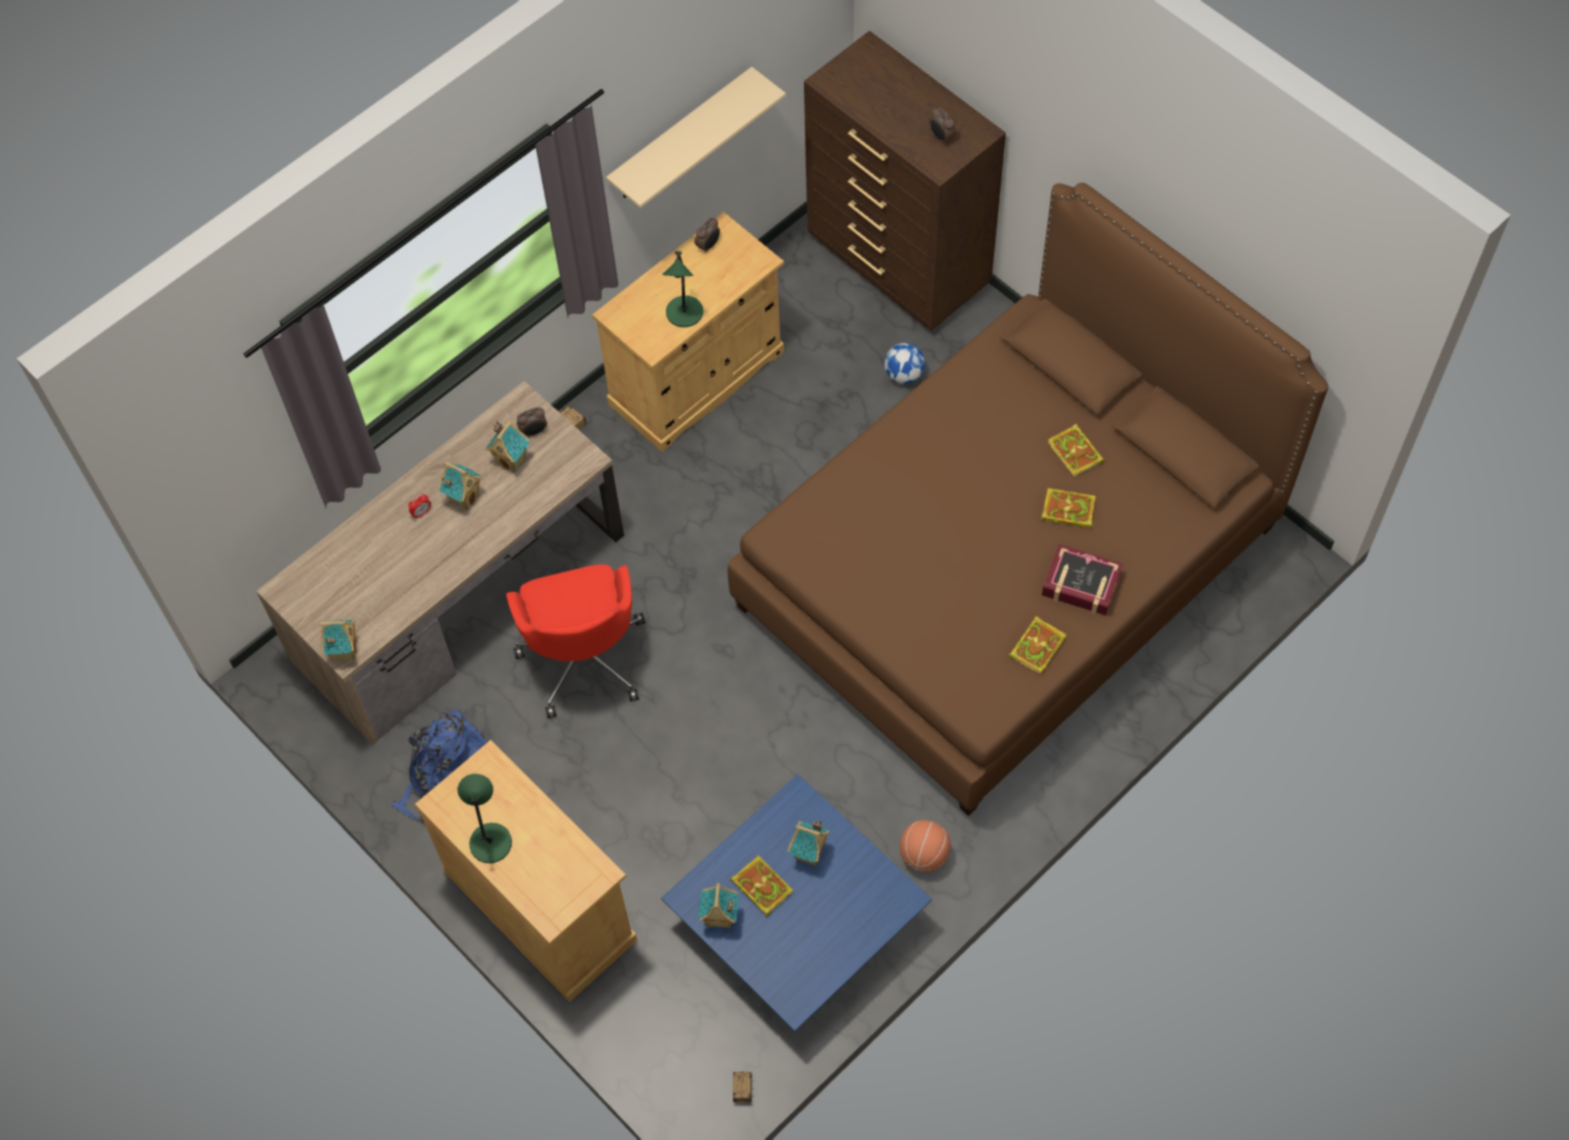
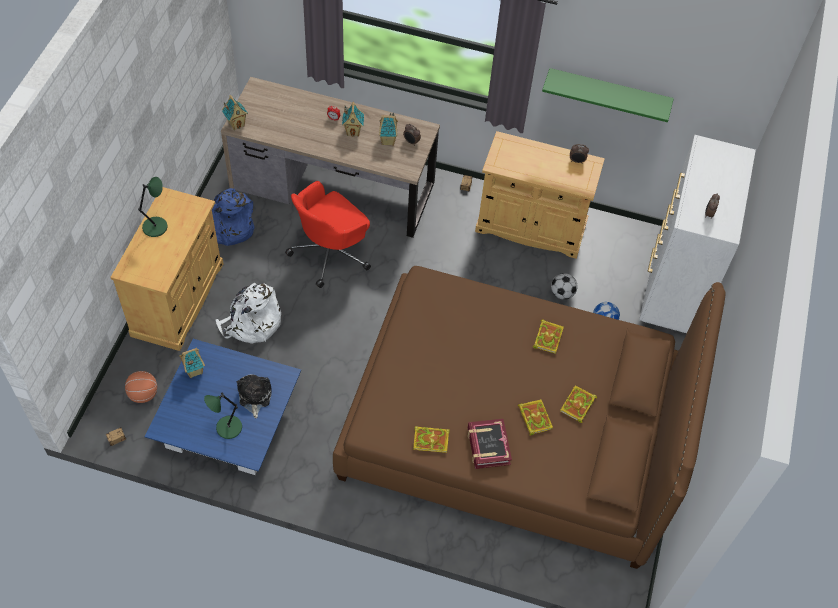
camera: 55 degrees right, 5 degrees down
beige shelf [606,67,786,208] -> green shelf [542,68,674,122]
green table lamp [662,251,703,327] -> green table lamp moved to [204,392,242,439]
book [730,856,793,917] -> book moved to [533,319,564,354]
toy house [787,820,830,866] -> plush toy [237,375,272,418]
brown dresser [804,31,1006,331] -> white dresser [639,135,756,333]
basketball [900,820,951,872] -> basketball moved to [125,371,157,403]
none -> white backpack [215,283,281,344]
none -> football [551,273,577,300]

